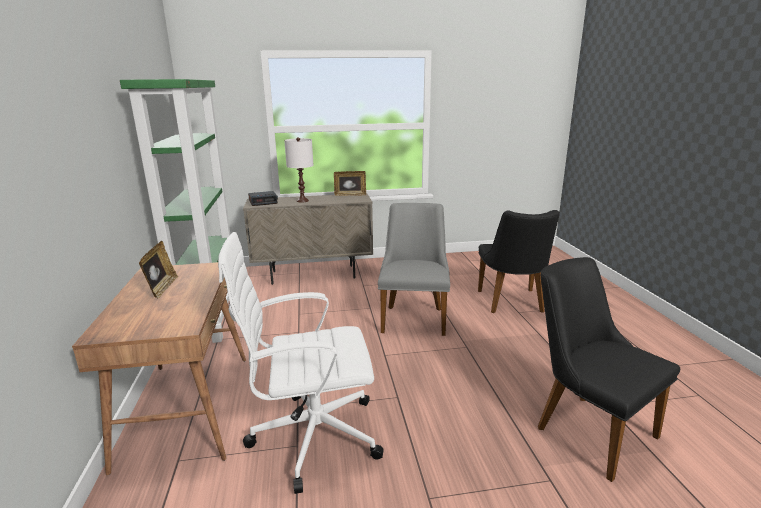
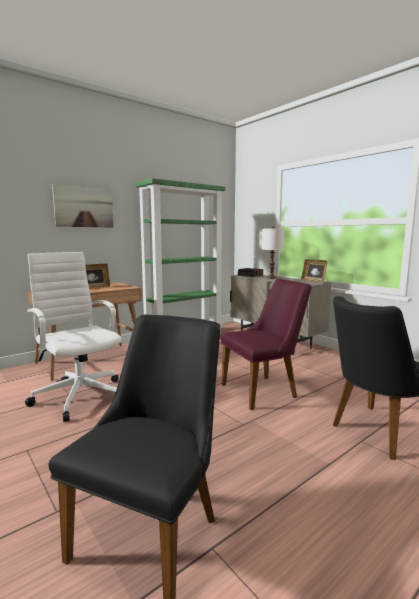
camera: 60 degrees right, 10 degrees down
grey chair [378,203,450,336] -> purple chair [220,279,312,410]
none -> picture [52,184,114,227]

